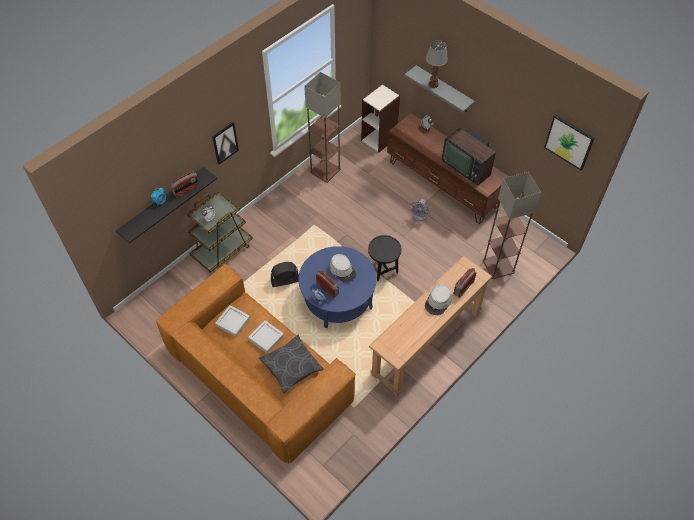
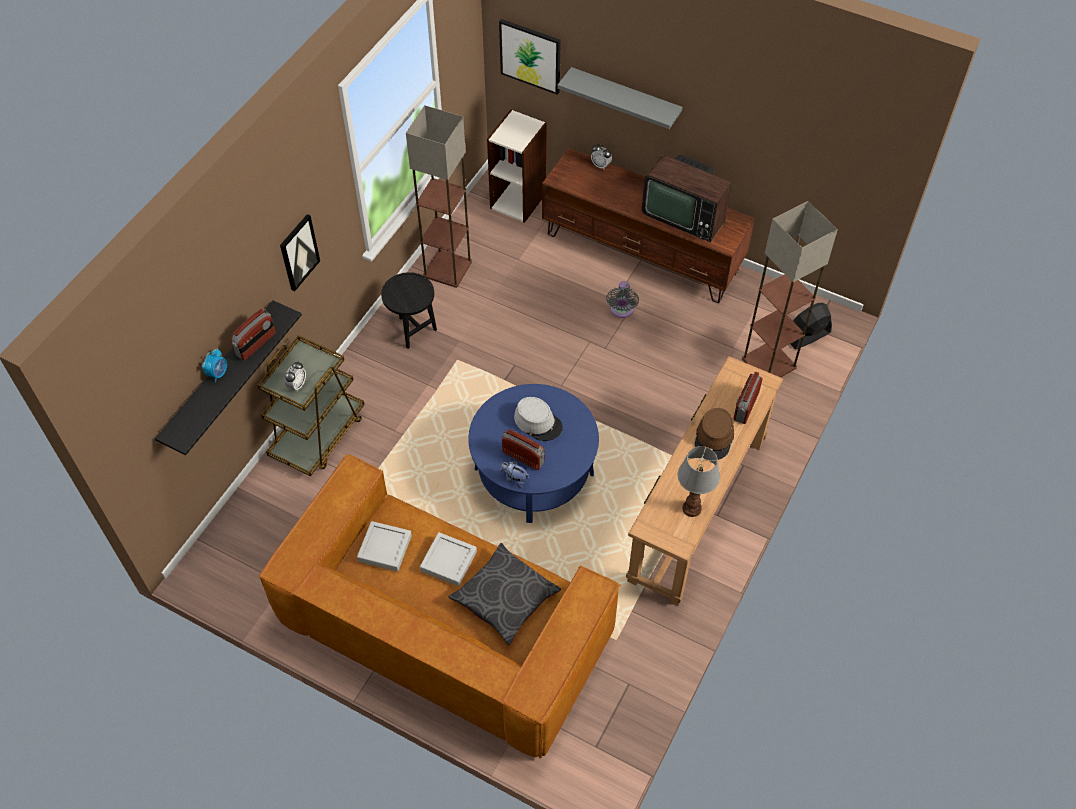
camera: 15 degrees left, 0 degrees up
black fan [271,262,299,287] -> black fan moved to [791,303,832,350]
black side table [368,235,402,281] -> black side table moved to [381,272,437,349]
grey hat [425,284,452,315] -> brown hat [694,408,734,460]
table lamp [426,40,448,88] -> table lamp moved to [678,446,720,517]
picture [544,115,594,170] -> picture moved to [499,19,561,95]

